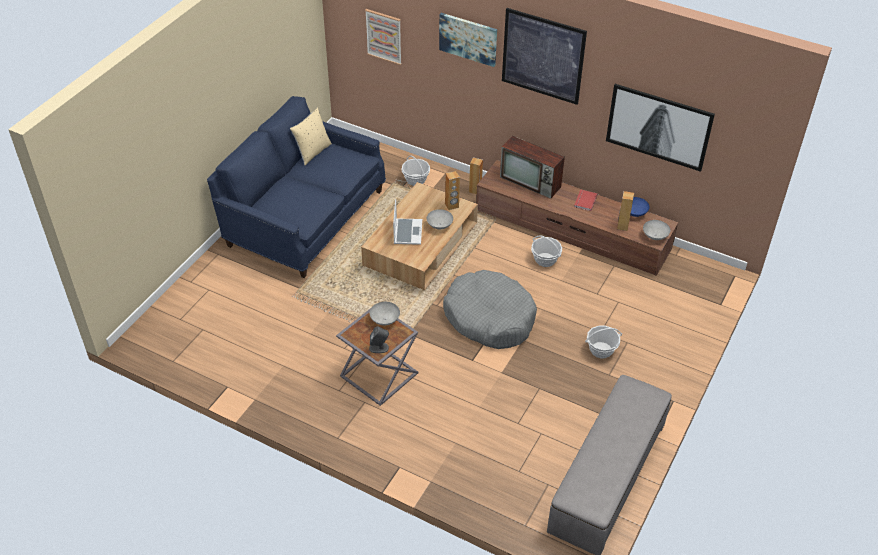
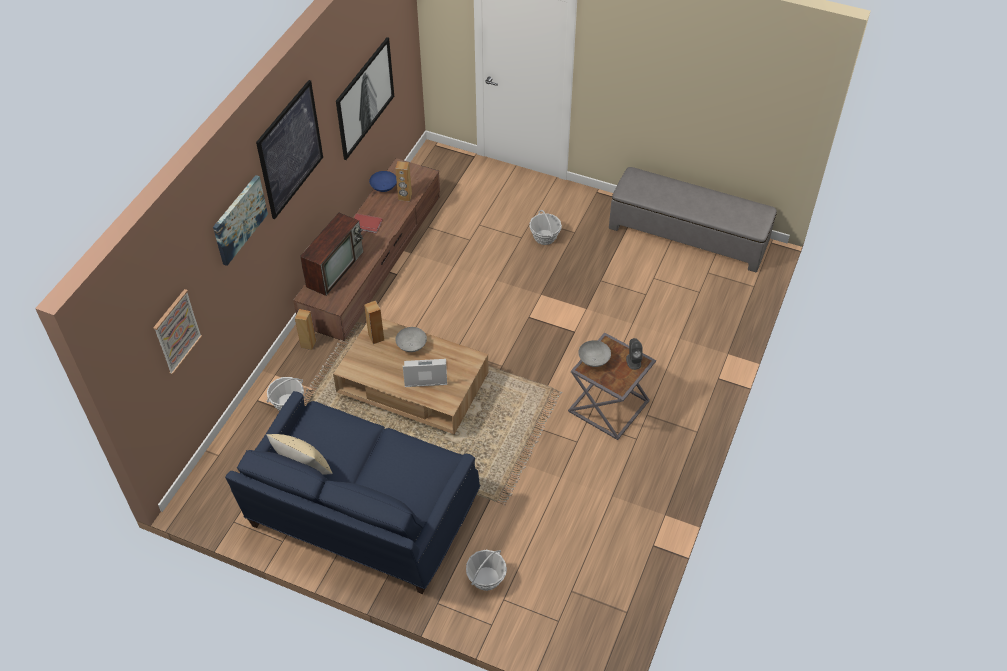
camera: 95 degrees left, 5 degrees up
grey dog bed [443,270,537,349] -> none
basket [531,235,562,267] -> basket moved to [466,550,507,591]
grey bowl [643,220,670,240] -> none

